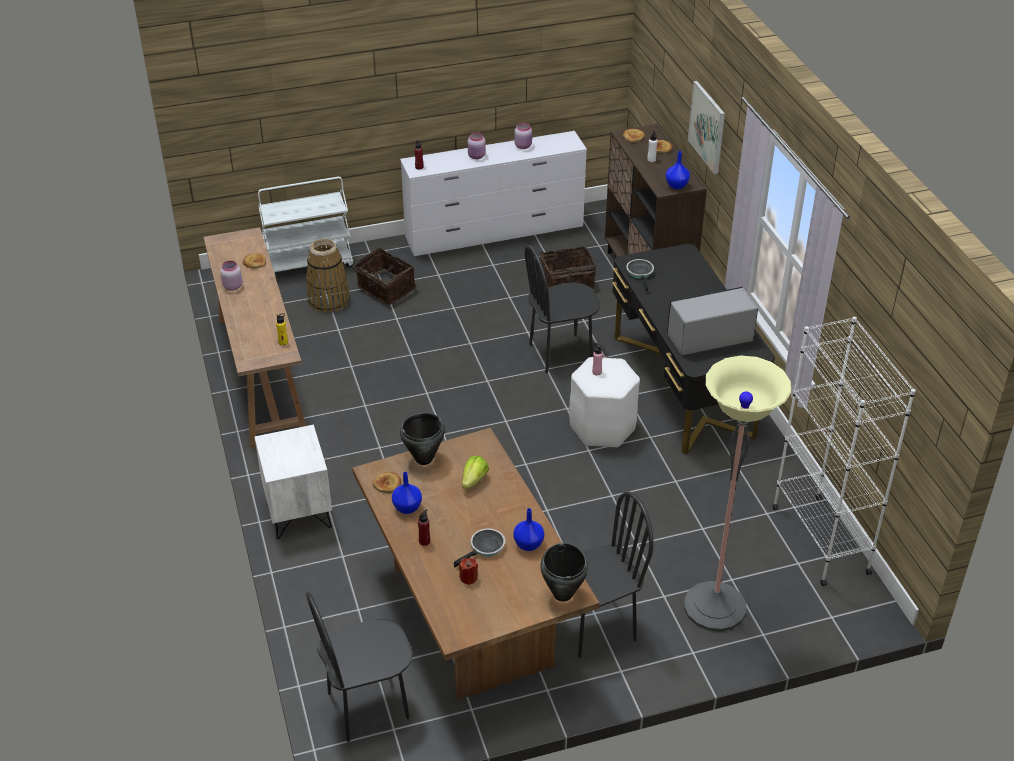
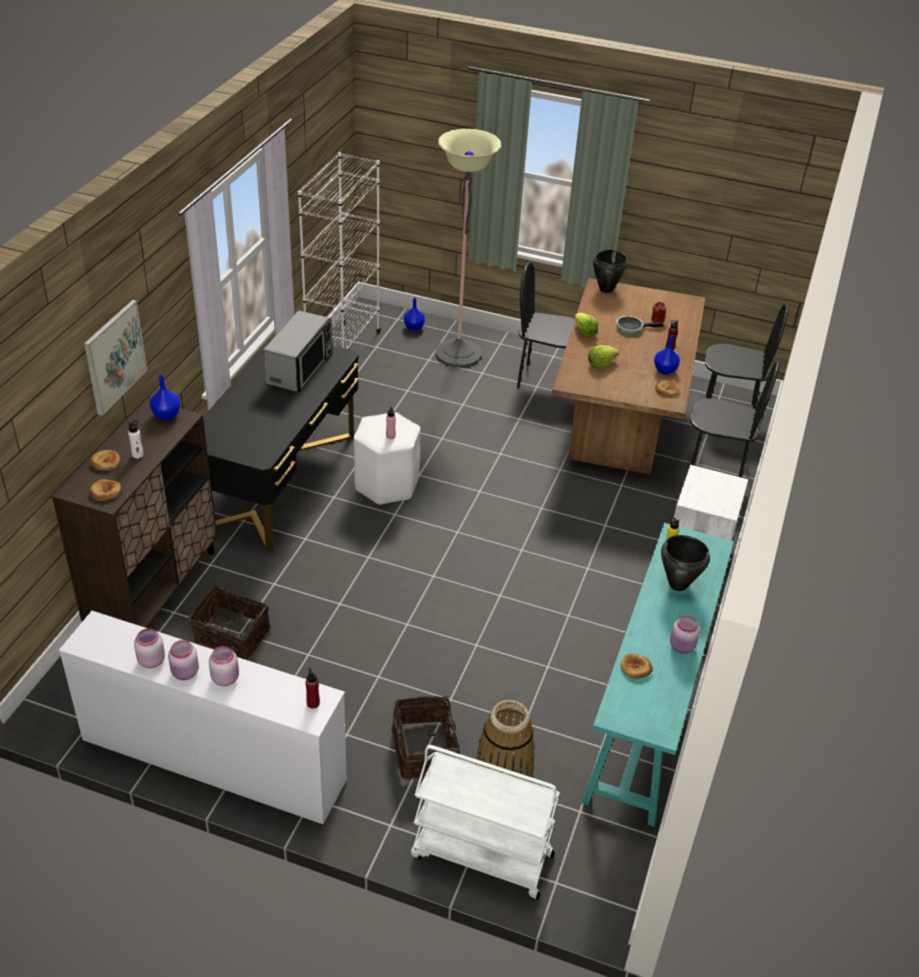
camera: 145 degrees left, 0 degrees up
brown console table [204,227,306,448] -> turquoise console table [581,523,734,827]
black cooking pot [400,413,445,465] -> black cooking pot moved to [661,535,710,591]
blue vase [513,508,544,551] -> blue vase moved to [404,298,425,331]
black chair [524,245,601,374] -> black chair moved to [690,360,780,478]
frying pan [626,259,654,292] -> none
microwave [667,287,758,355] -> microwave turned 90 degrees counterclockwise [263,310,332,392]
none -> pink jar [168,640,199,680]
none -> lettuce [575,313,598,337]

